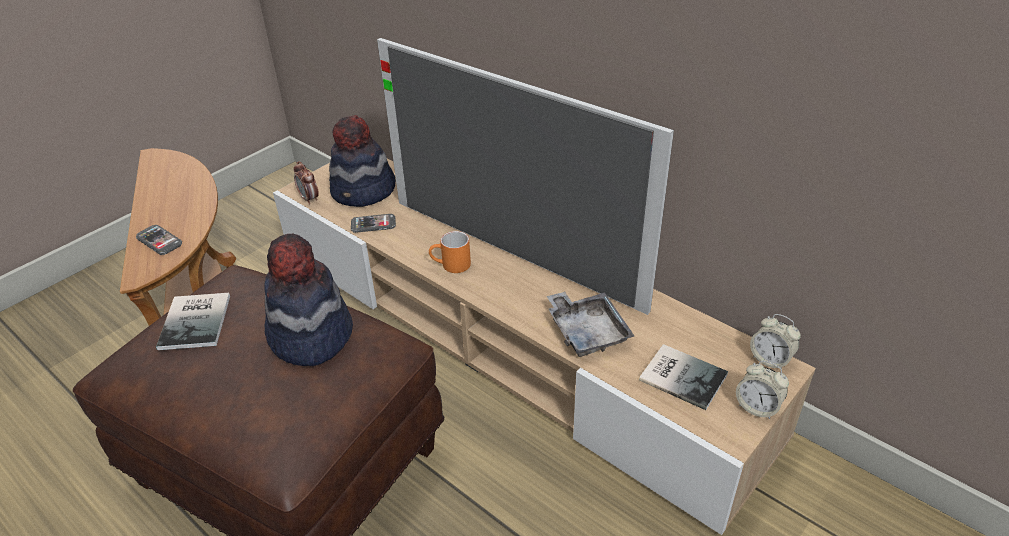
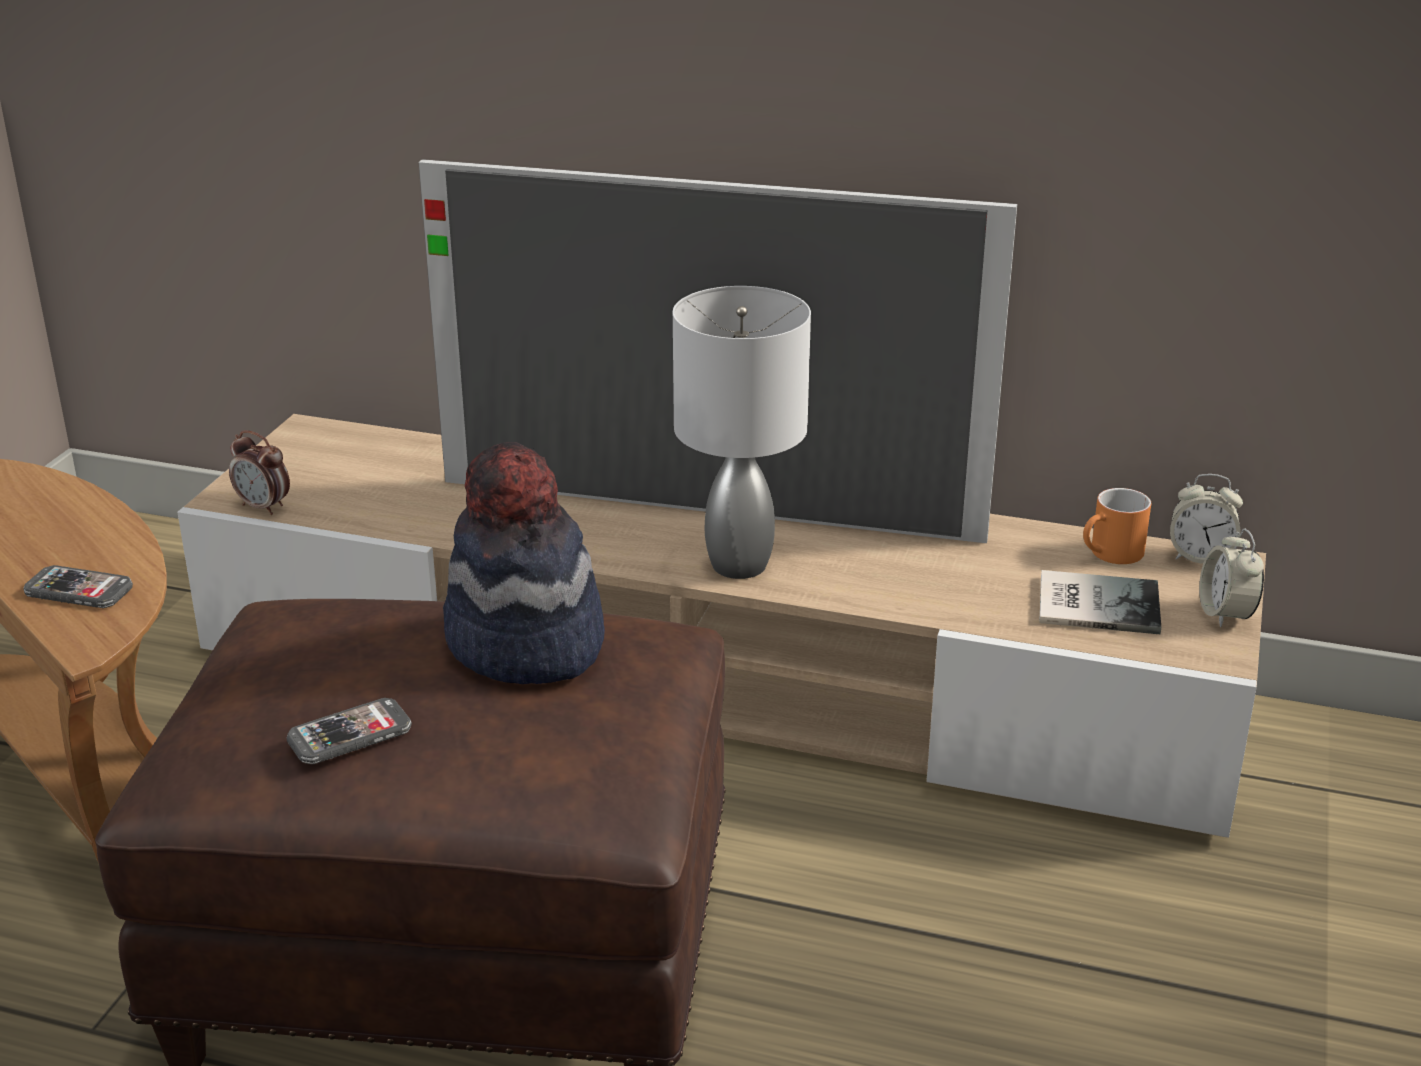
camera: 25 degrees left, 10 degrees down
book [156,293,230,350] -> none
hat [329,115,396,207] -> none
phone [351,214,396,233] -> phone moved to [286,698,412,764]
orange mug [429,231,471,273] -> orange mug moved to [1083,488,1151,564]
grey tray [547,292,634,357] -> none
alarm clock [736,361,789,419] -> alarm clock turned 75 degrees clockwise [1199,528,1264,627]
none -> grey table lamp [673,286,811,579]

